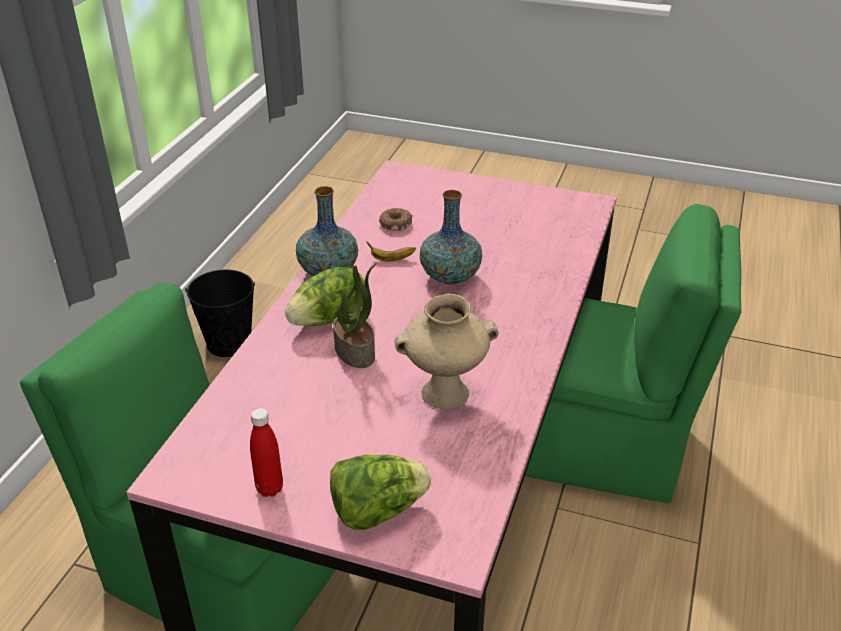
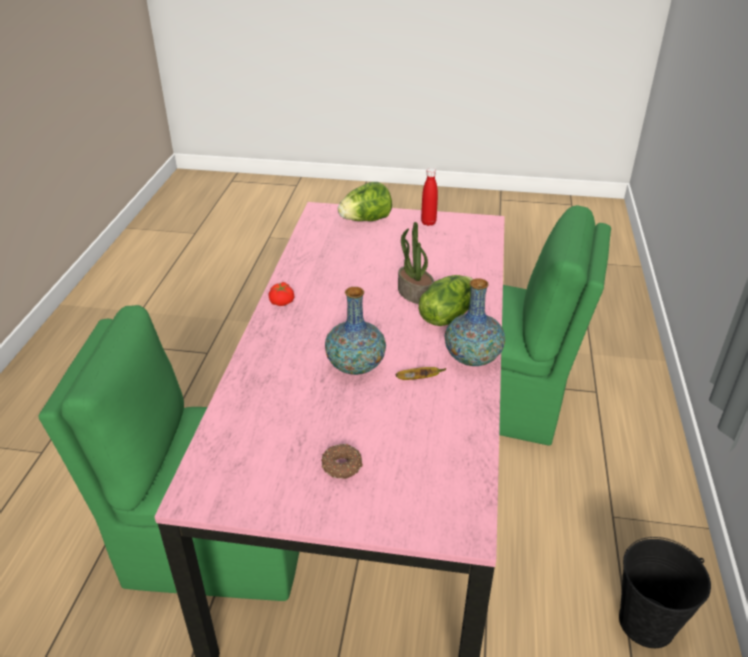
camera: 170 degrees right, 0 degrees up
donut [379,208,413,231] -> donut moved to [321,444,363,479]
beige vase [395,294,498,409] -> none
none -> tomato [268,282,294,306]

